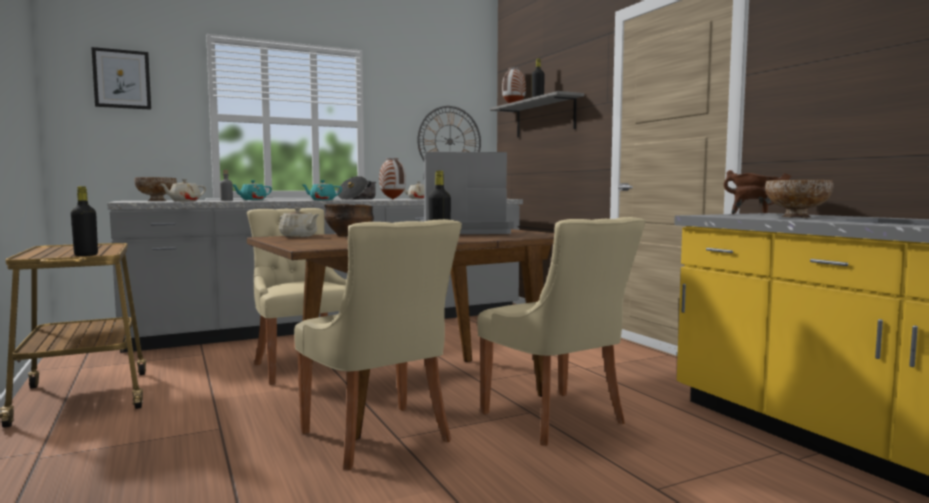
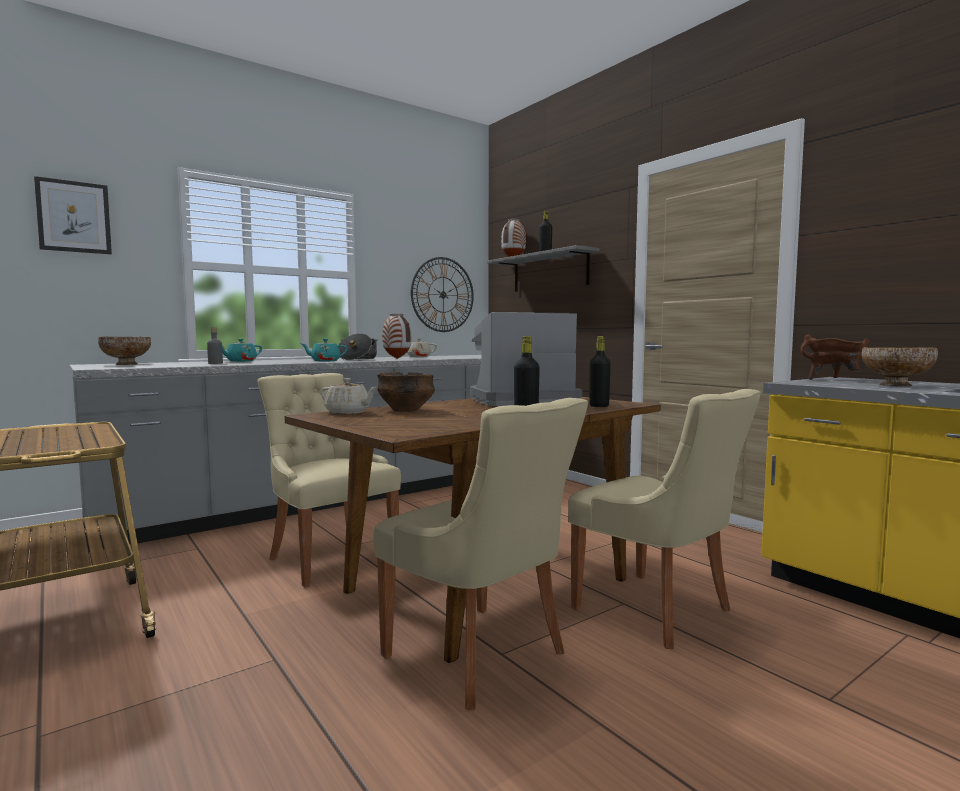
camera: 10 degrees left, 0 degrees up
black bottle [71,186,98,256] -> black bottle moved to [590,336,611,407]
beige teapot [161,179,206,201] -> none

